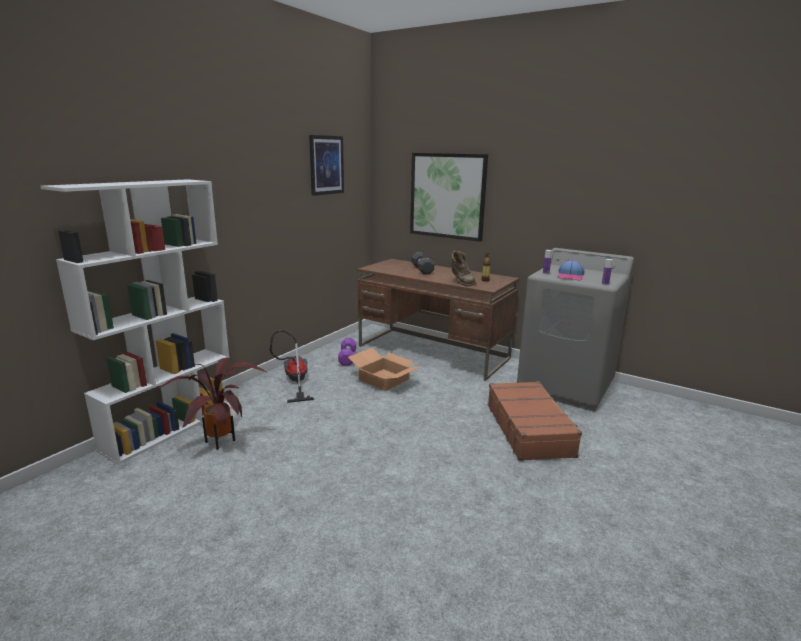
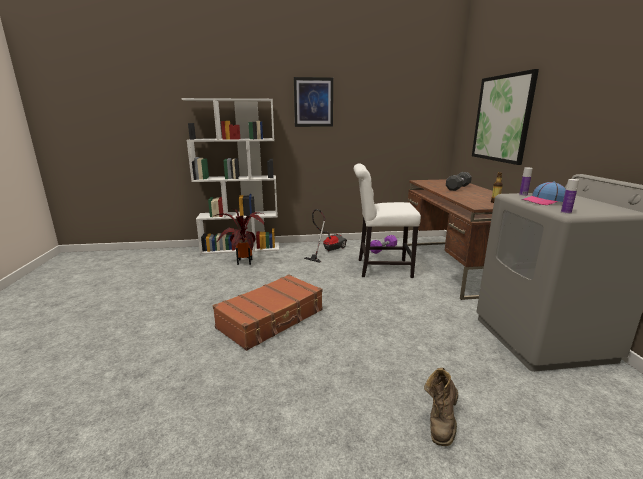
camera: 50 degrees right, 0 degrees up
picture [309,135,344,196] -> picture moved to [294,77,333,127]
cardboard box [348,348,422,391] -> white chair [354,164,421,278]
brown boot [452,251,477,287] -> brown boot moved to [424,368,458,446]
brown suitcase [488,381,582,461] -> brown suitcase moved to [213,274,322,351]

